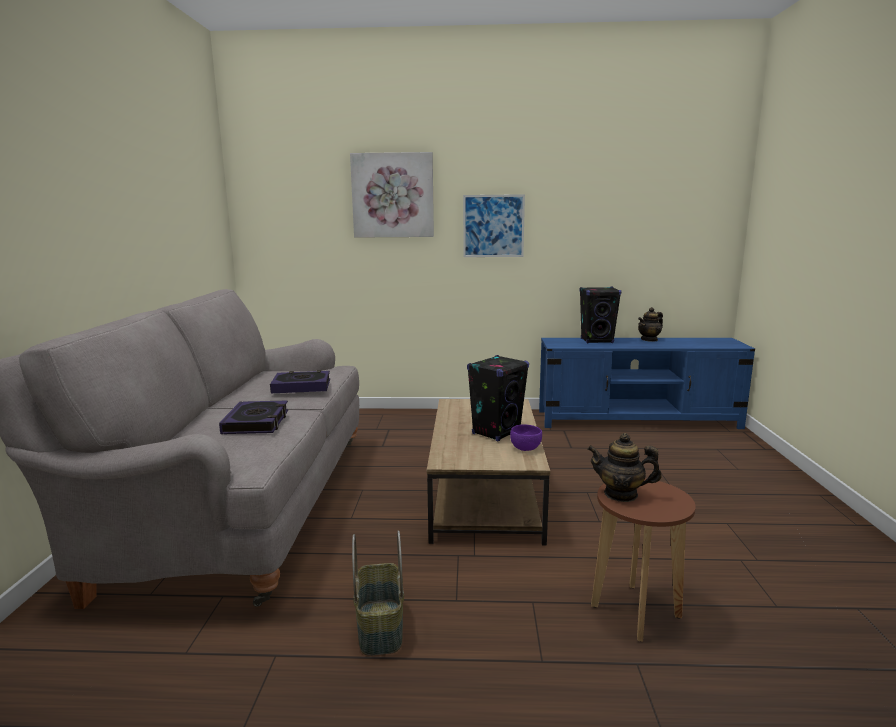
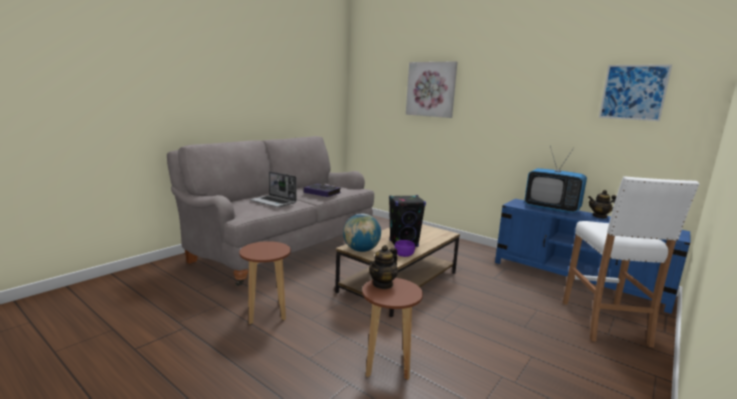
camera: 35 degrees right, 0 degrees up
book [219,401,288,434] -> laptop [250,171,296,207]
basket [352,530,404,656] -> brown stool [239,241,291,324]
picture [463,194,525,257] -> picture moved to [599,64,672,121]
black speaker [580,287,621,343] -> television [524,146,587,213]
teapot [587,433,662,502] -> teapot turned 105 degrees counterclockwise [369,245,398,289]
none -> globe [343,213,381,252]
none -> white stool [563,176,699,347]

